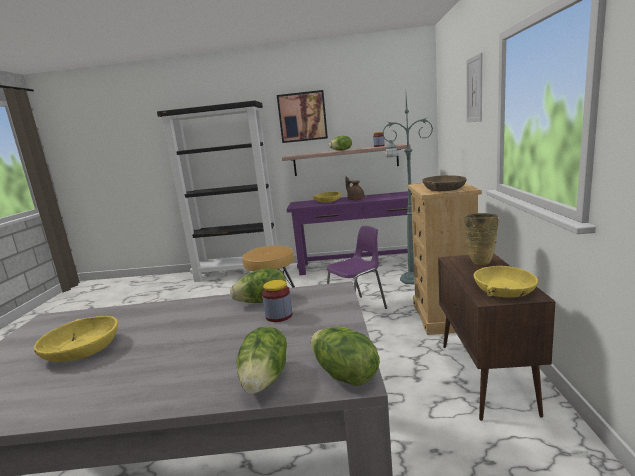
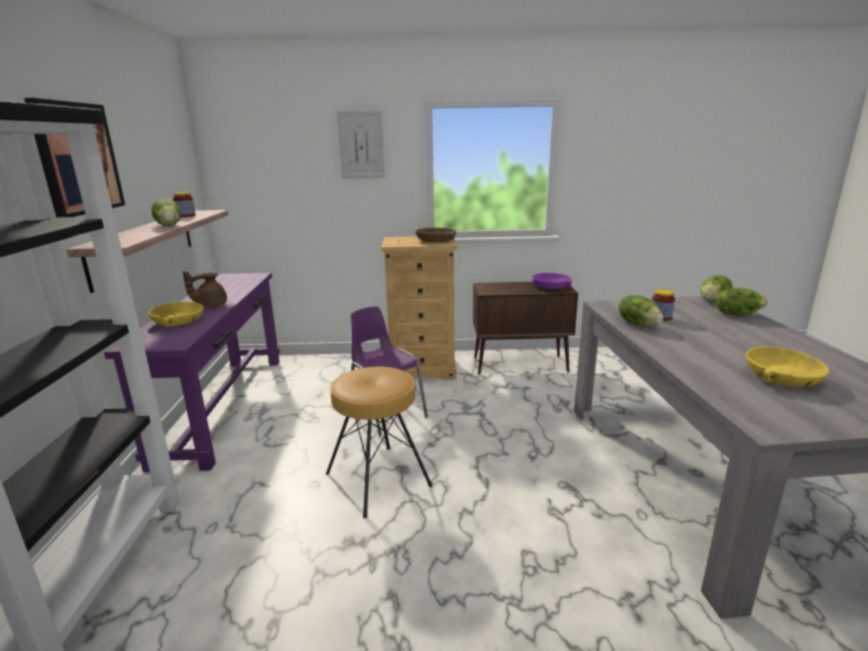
camera: 95 degrees left, 5 degrees up
green floor lamp [382,97,433,285] -> none
beige vase [465,213,498,265] -> none
yellow bowl [473,266,538,298] -> purple bowl [532,273,572,289]

